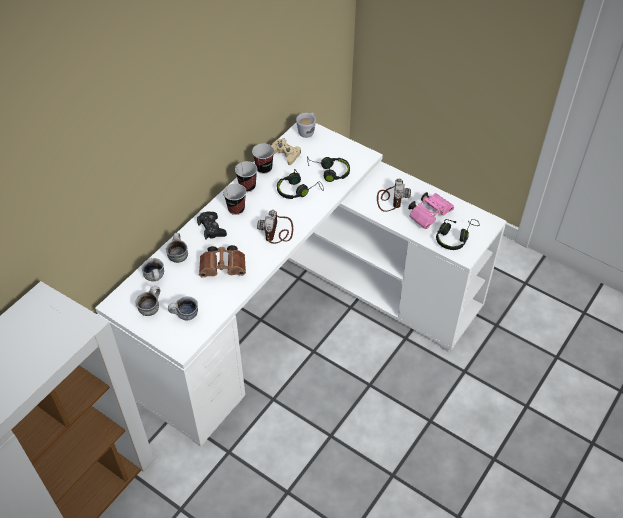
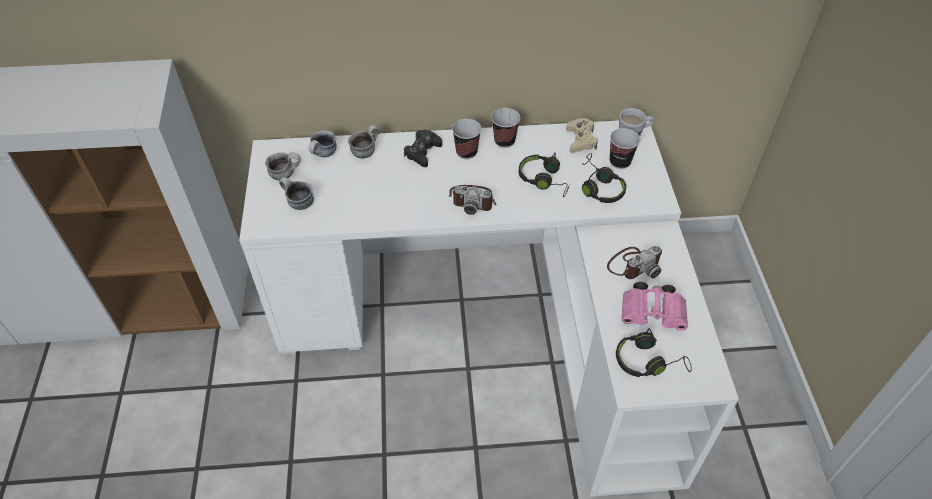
camera: 50 degrees right, 0 degrees up
brown binoculars [199,245,246,278] -> none
cup [252,144,274,174] -> cup moved to [610,128,640,169]
camera [257,210,293,244] -> camera turned 135 degrees counterclockwise [449,185,496,215]

